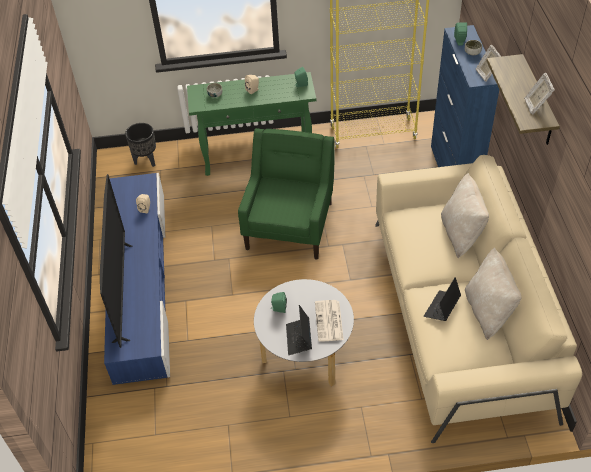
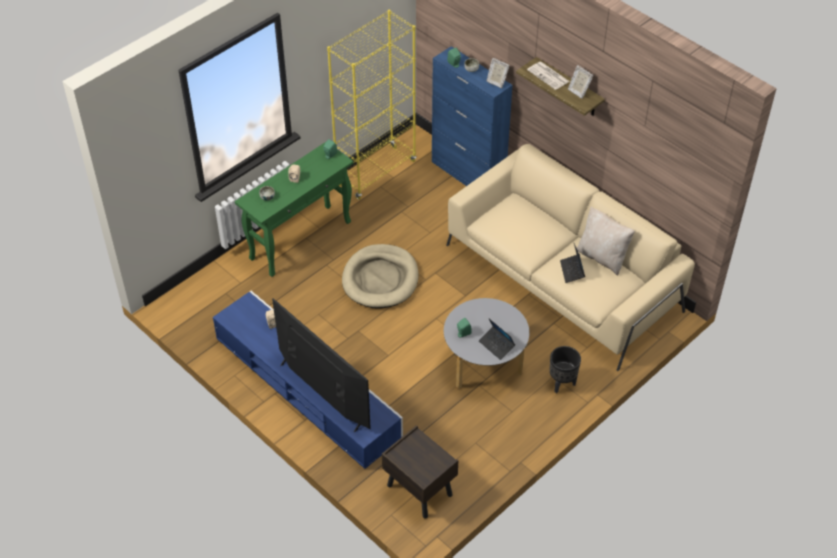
camera: 40 degrees left, 0 degrees up
black planter [125,123,156,167] -> black planter moved to [550,346,581,393]
green armchair [238,128,335,259] -> beige dog bed [342,244,419,309]
newspaper [315,300,344,341] -> newspaper moved to [527,62,570,90]
beige pillow [441,173,489,258] -> none
none -> brown nightstand [382,425,458,519]

